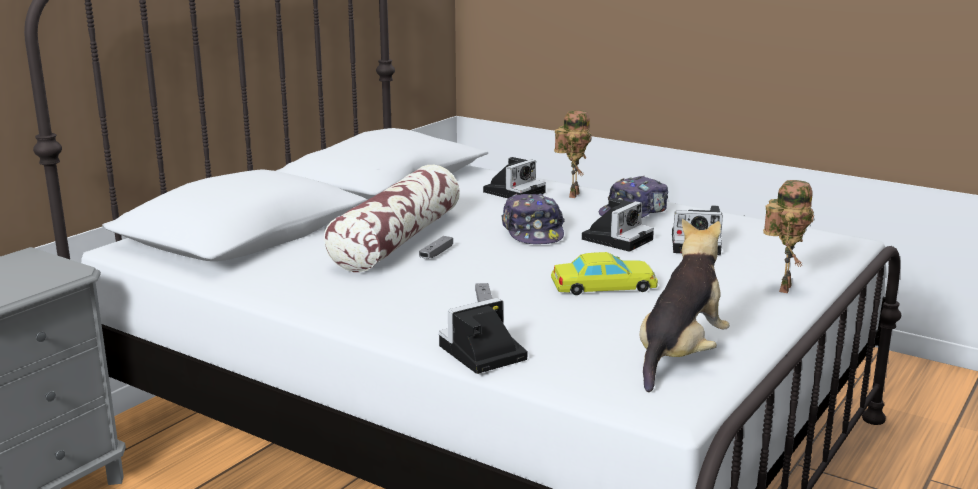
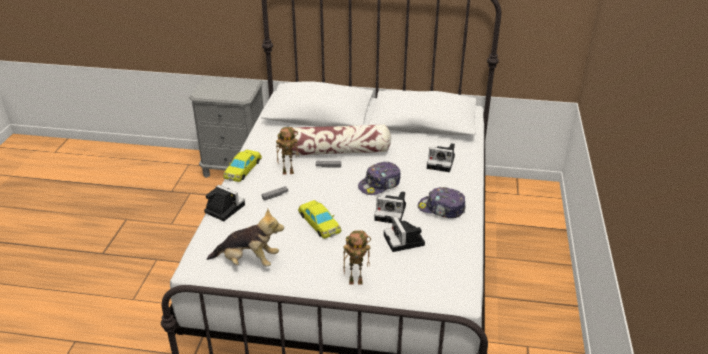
camera: 65 degrees right, 15 degrees up
toy robot [554,110,592,198] -> toy robot moved to [276,127,299,175]
none -> yellow toy car [223,149,262,182]

